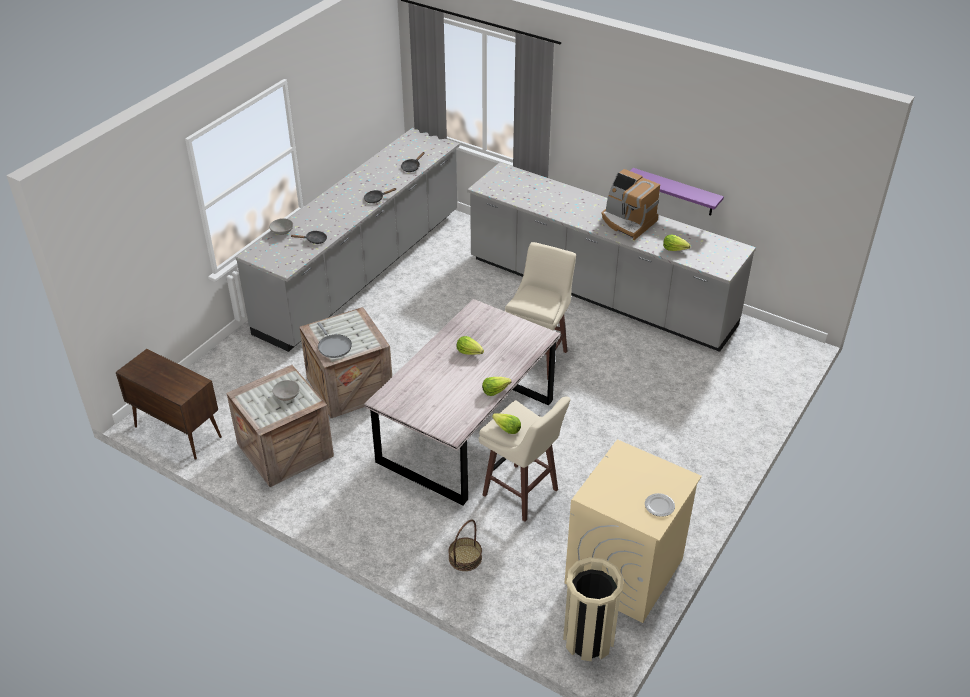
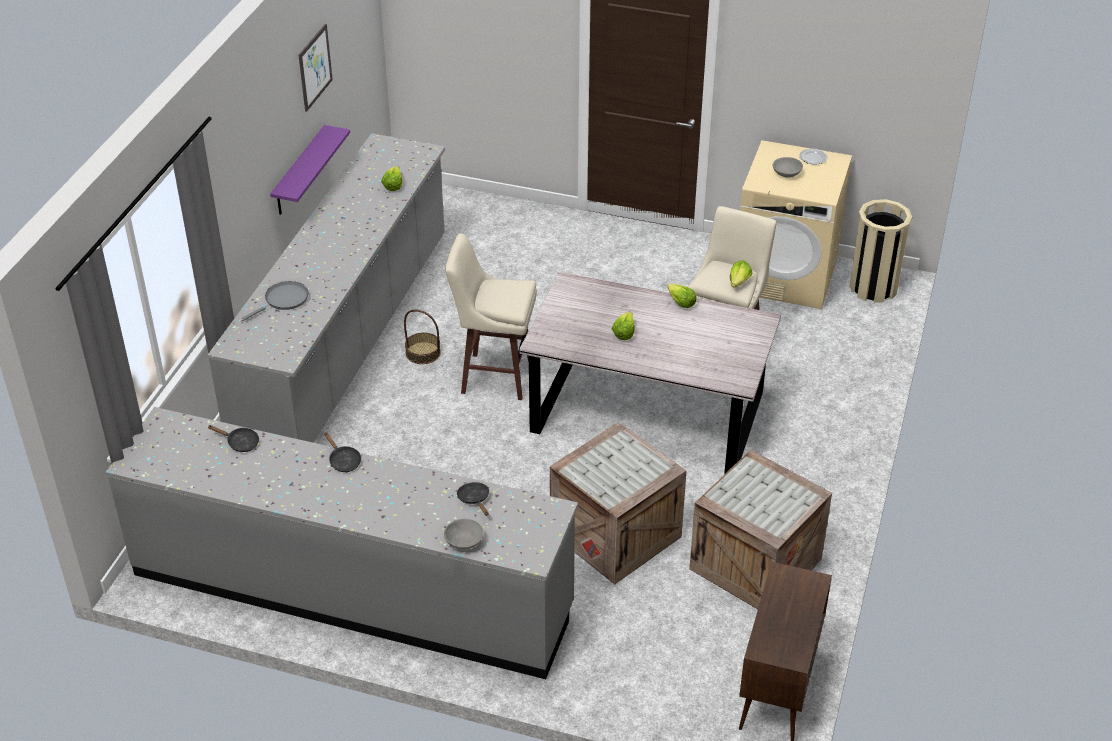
camera: 105 degrees left, 0 degrees up
grey bowl [272,380,300,401] -> grey bowl moved to [773,157,803,178]
grey frying pan [317,322,352,358] -> grey frying pan moved to [242,281,308,320]
basket [448,519,482,571] -> basket moved to [404,310,441,364]
coffee machine [602,169,660,240] -> none
none -> picture [299,24,333,112]

